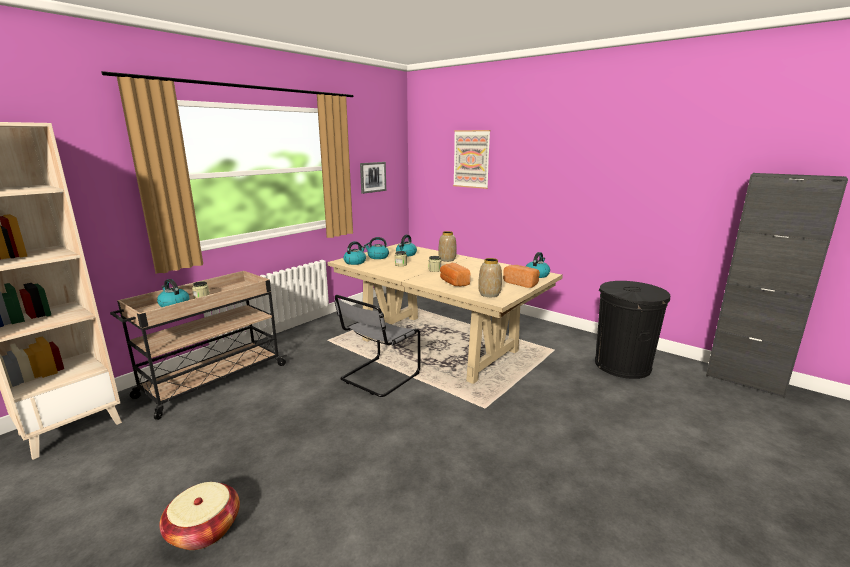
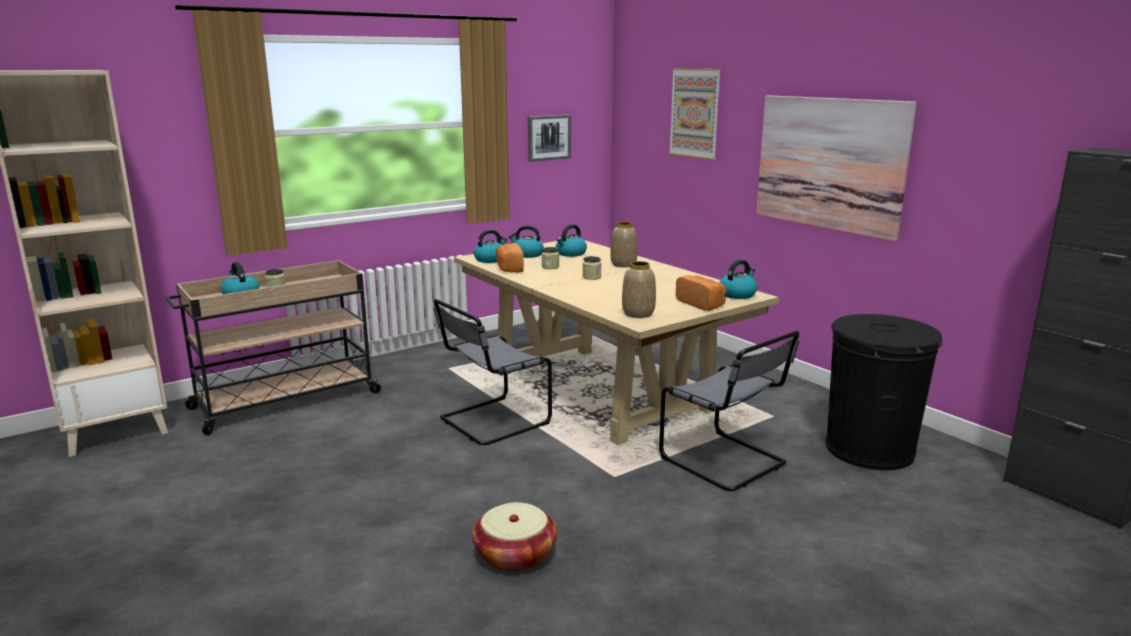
camera: 15 degrees right, 0 degrees up
basket [159,482,240,550] -> basket moved to [472,502,557,572]
bread [440,263,470,287] -> bread moved to [496,243,524,273]
none -> grey chair [659,331,799,491]
none -> picture [756,95,917,241]

